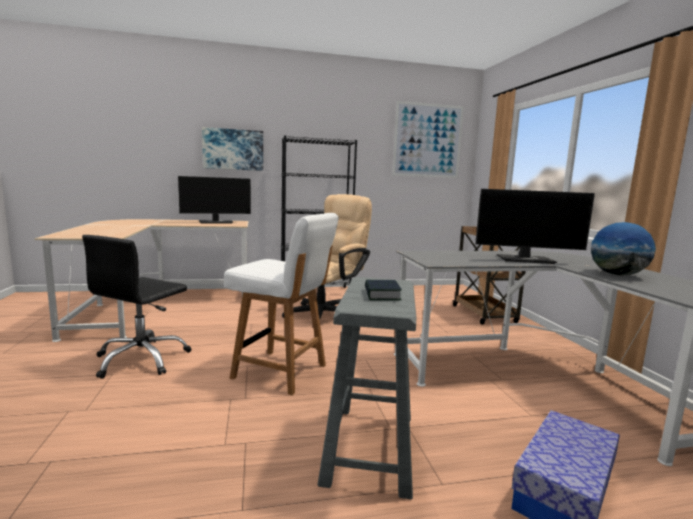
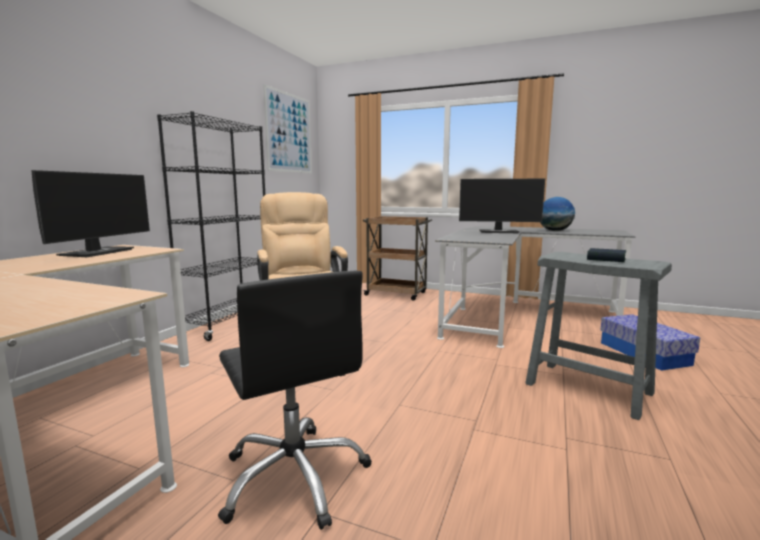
camera: 55 degrees left, 0 degrees up
picture [202,127,263,171] -> none
white chair [224,213,339,395] -> none
monitor [475,189,595,264] -> monitor turned 60 degrees clockwise [459,179,545,233]

